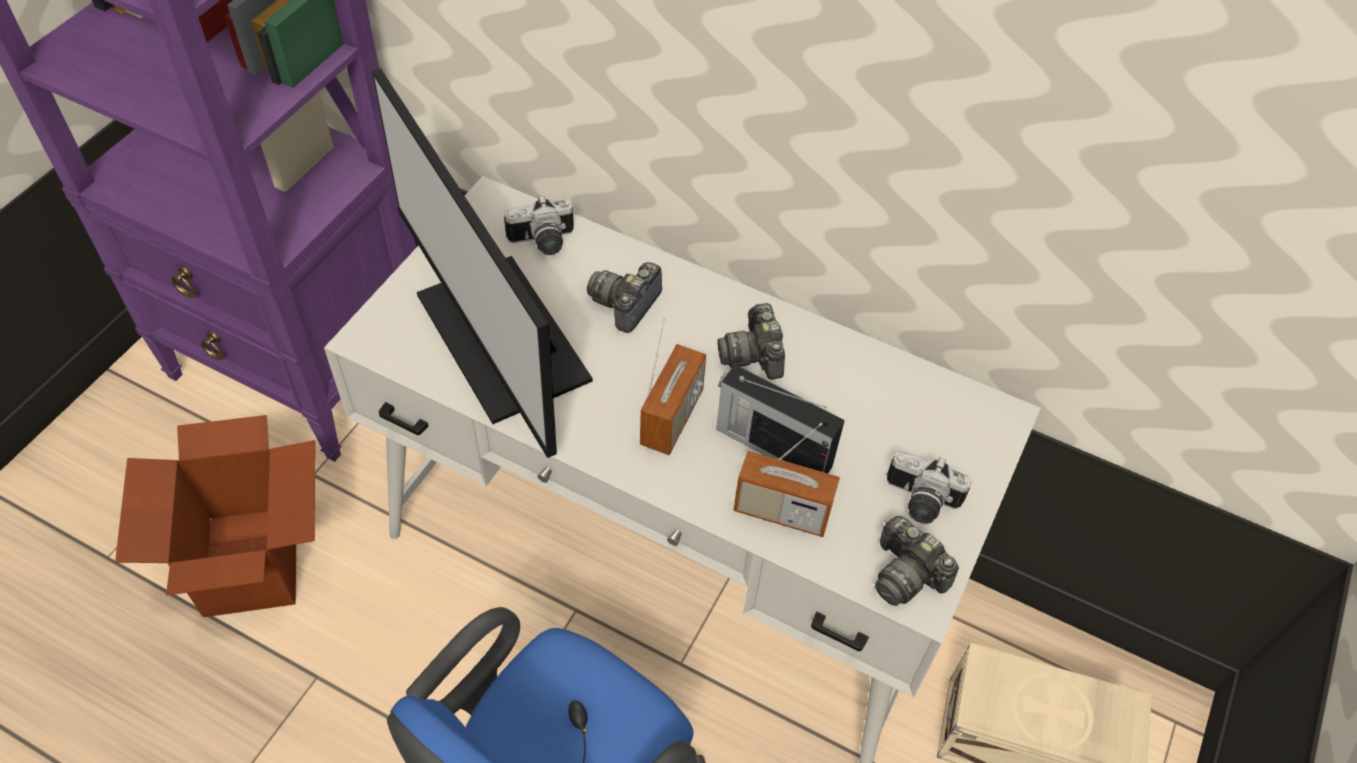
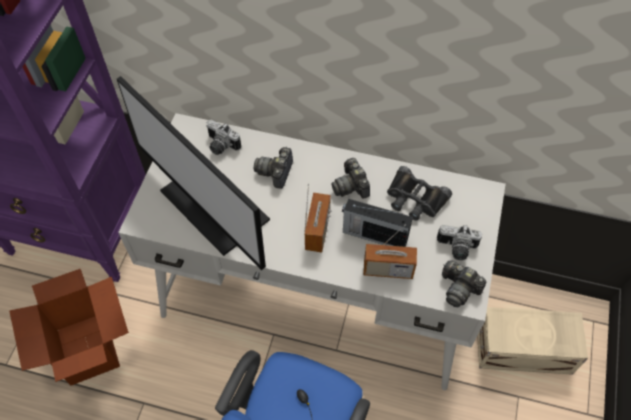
camera: 10 degrees left, 5 degrees up
camera [504,195,574,255] -> camera turned 60 degrees clockwise [207,119,241,155]
none -> black binoculars [387,166,452,221]

